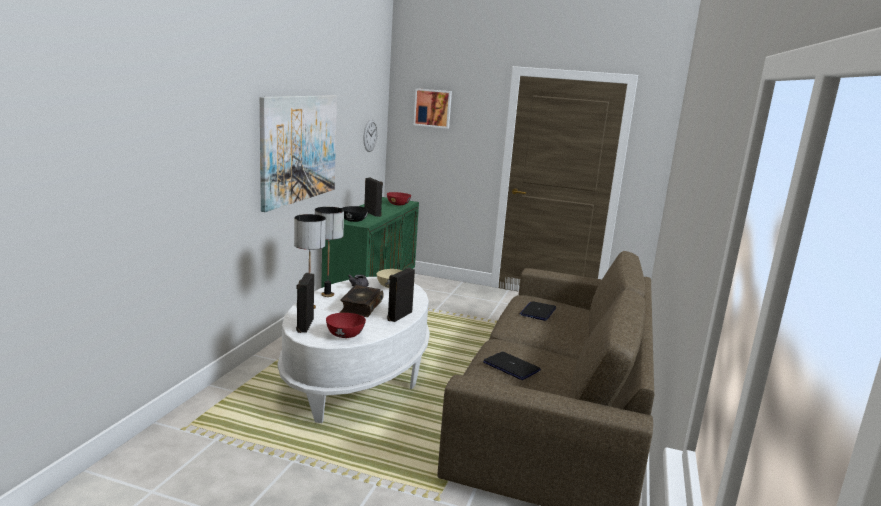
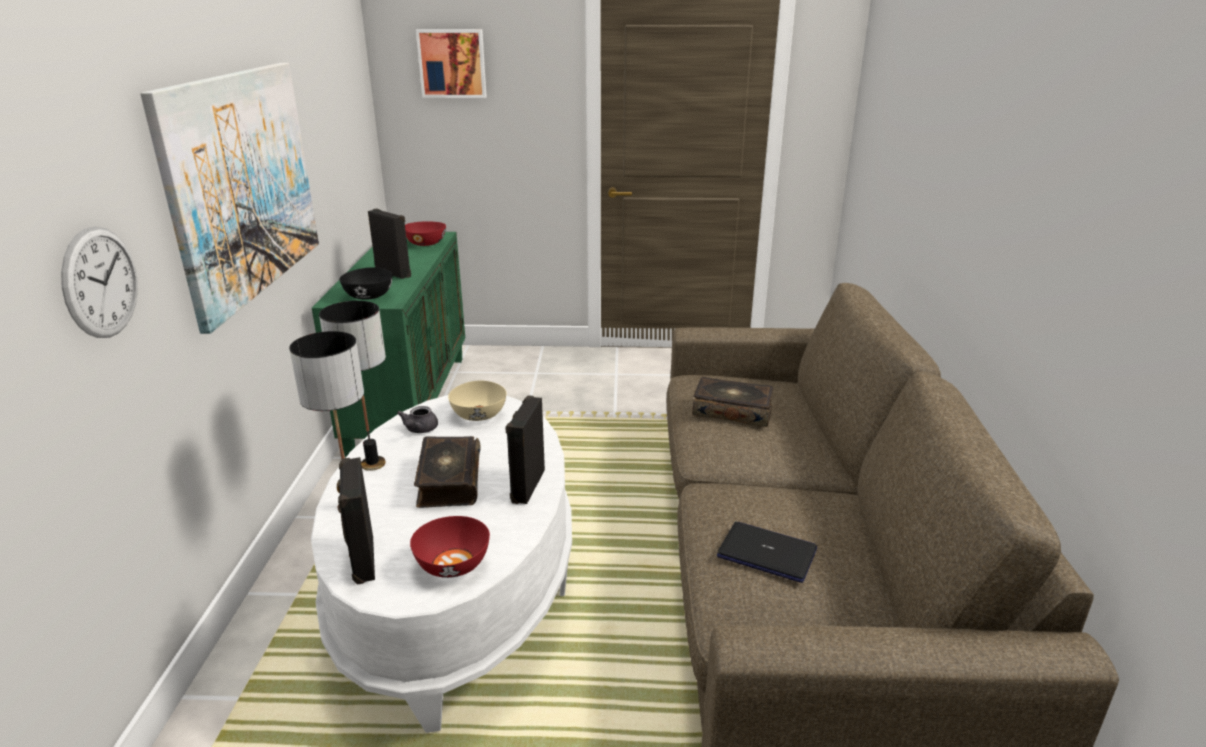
camera: 15 degrees left, 10 degrees up
wall clock [363,119,378,152] -> wall clock moved to [61,226,138,338]
laptop [520,301,556,321] -> book [692,377,774,427]

